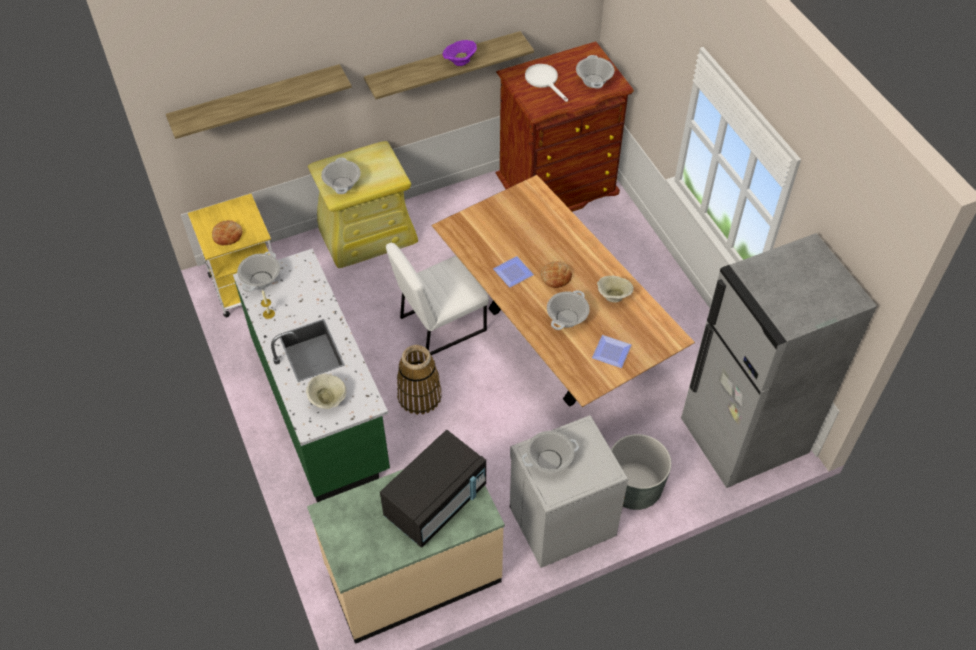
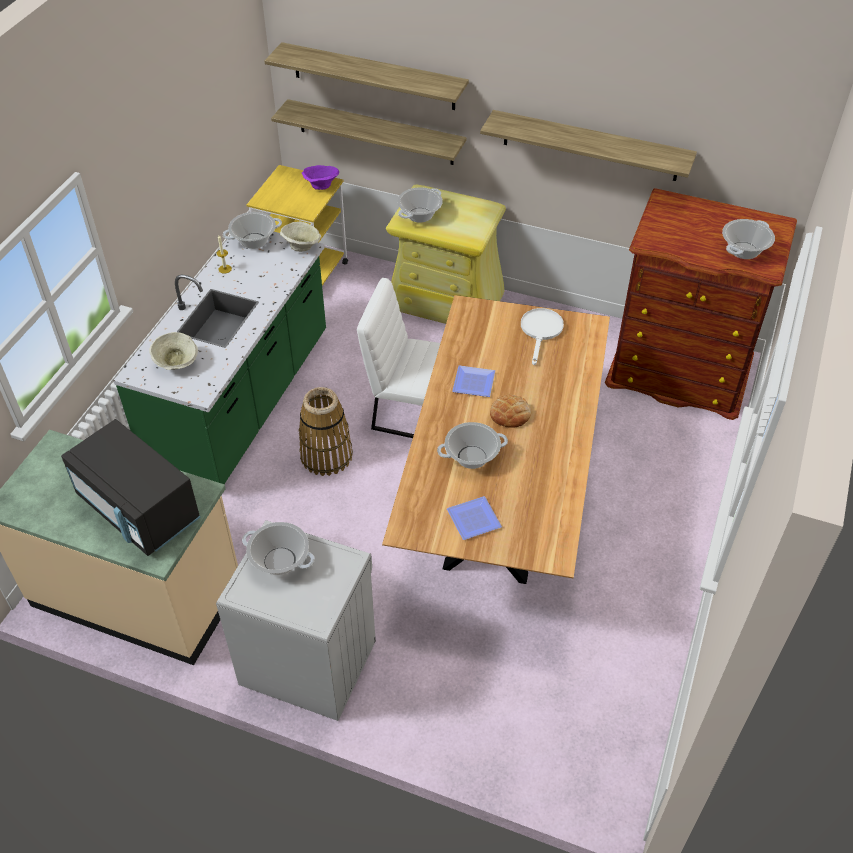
camera: 45 degrees right, 5 degrees down
bread [212,220,243,245] -> none
black microwave [380,430,486,548] -> black microwave turned 45 degrees clockwise [61,419,200,556]
purple bowl [442,40,477,66] -> purple bowl moved to [302,165,339,190]
white frying pan [525,64,568,102] -> white frying pan moved to [521,308,564,365]
beige bowl [597,276,634,303] -> beige bowl moved to [280,222,321,252]
grey planter [611,434,671,510] -> none
grey fridge [681,233,877,488] -> none
none -> shelf [271,99,467,165]

